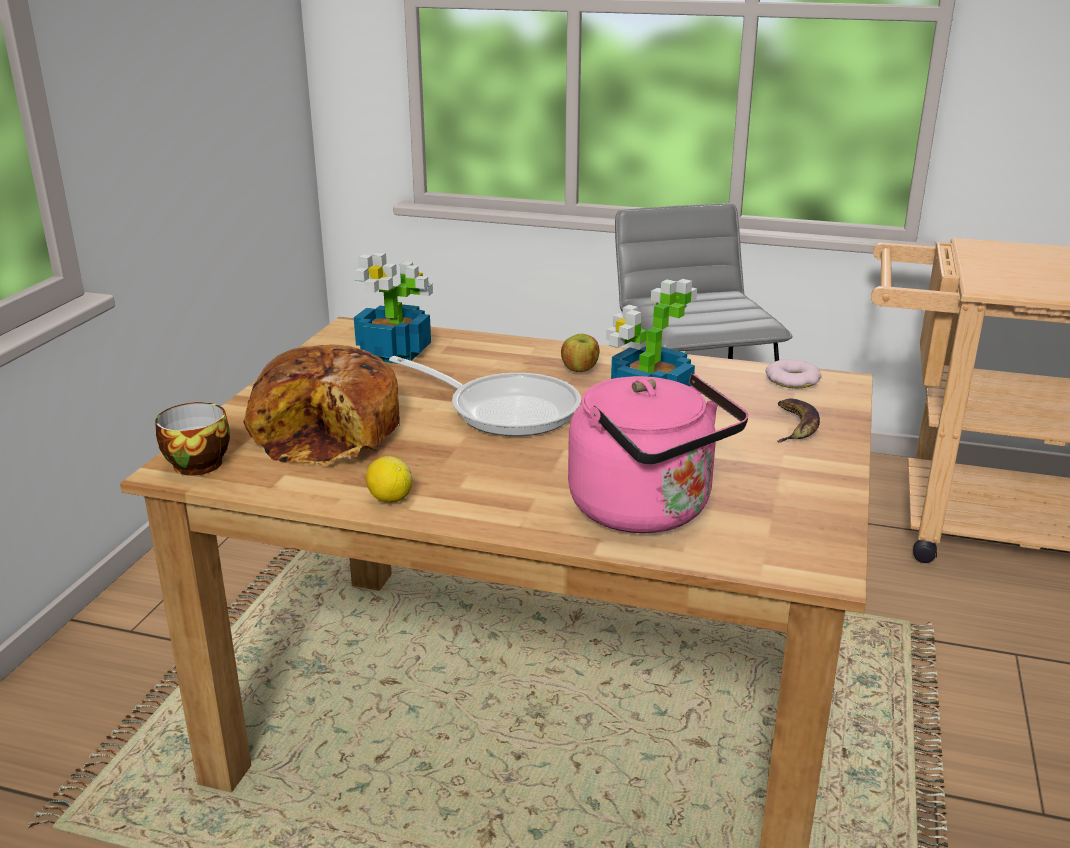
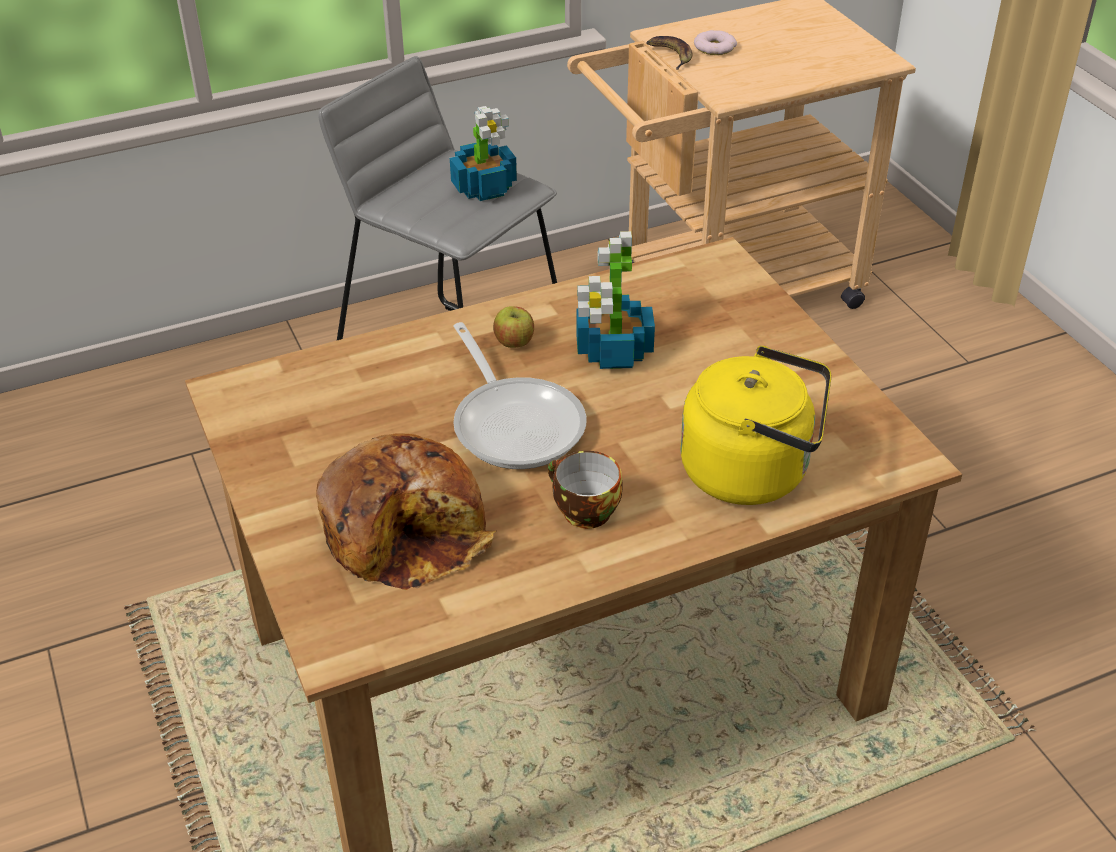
camera: 40 degrees left, 15 degrees up
cup [155,402,230,476] -> cup moved to [548,451,623,529]
potted plant [354,252,433,364] -> potted plant moved to [450,106,517,201]
lemon [366,456,412,502] -> none
frying pan [389,356,581,436] -> frying pan turned 75 degrees clockwise [453,322,587,469]
pink kettle [568,373,748,533] -> yellow kettle [680,346,831,505]
donut [766,359,822,388] -> donut moved to [694,30,737,55]
banana [777,399,820,443] -> banana moved to [646,36,692,70]

